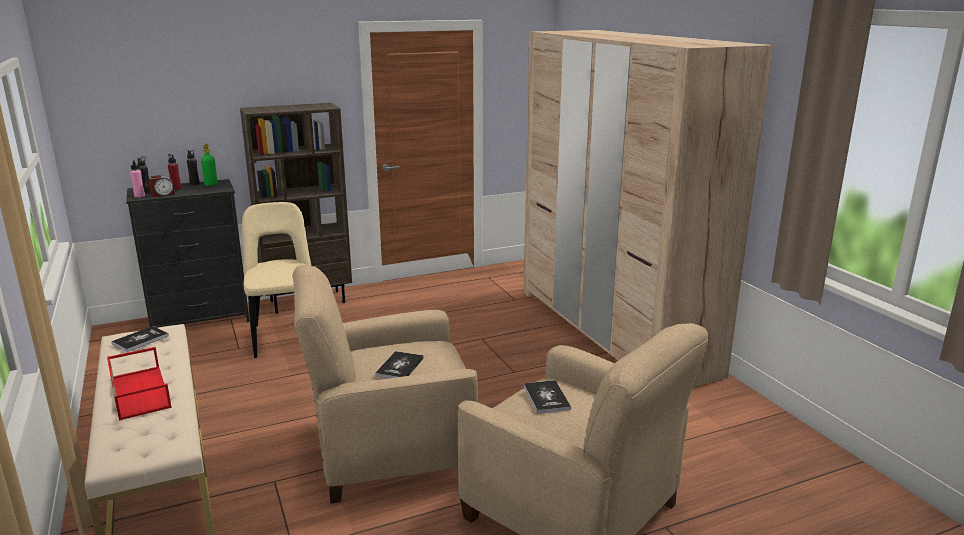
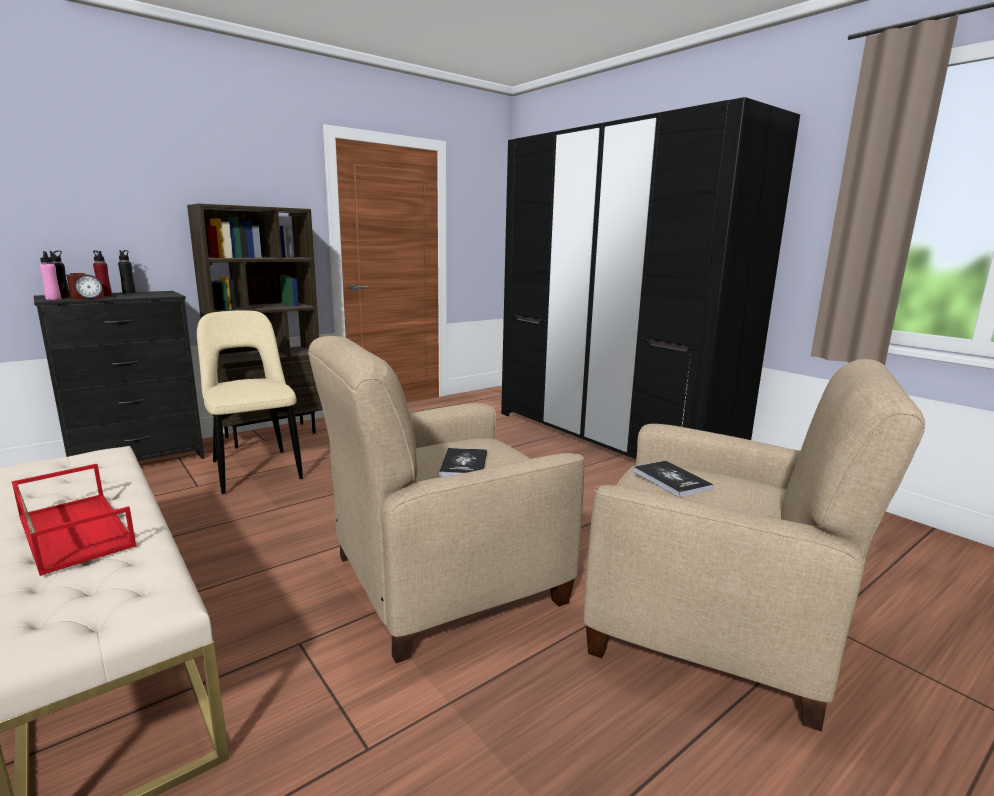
camera: 15 degrees left, 5 degrees down
book [111,326,169,352] -> none
green bottle [201,144,217,186] -> none
beige wardrobe [524,30,773,387] -> black wardrobe [501,97,800,459]

